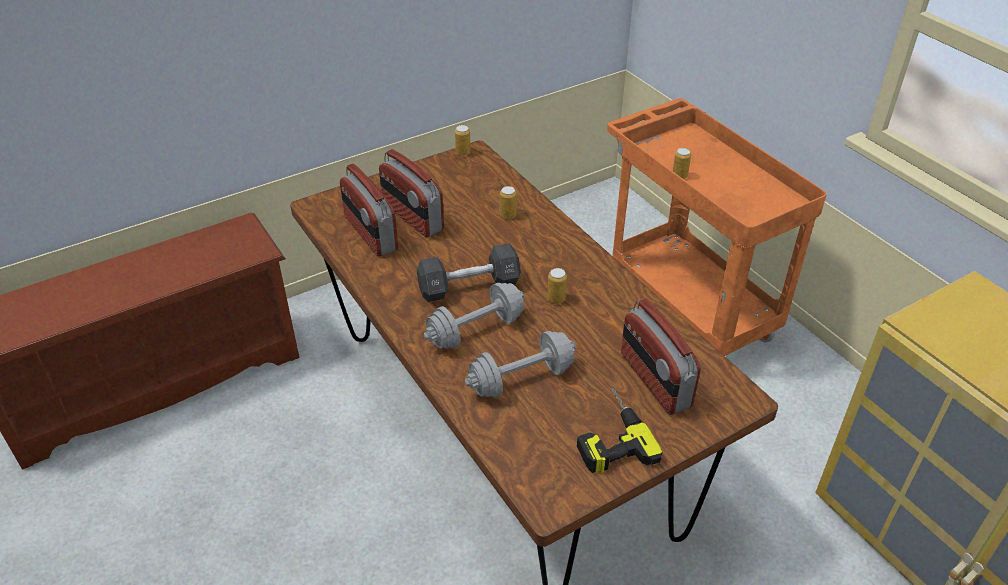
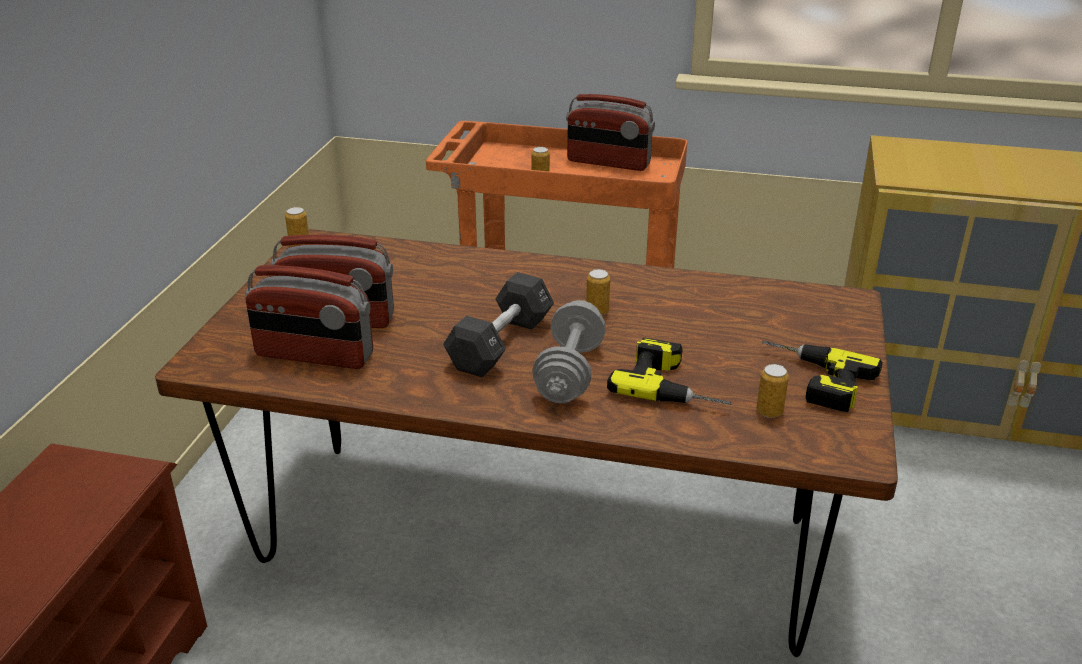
camera: 45 degrees left, 10 degrees down
grey dumbbell [465,331,576,398] -> power drill [607,338,732,405]
can [500,186,517,219] -> can moved to [757,364,789,418]
radio [621,299,701,415] -> radio moved to [566,94,655,171]

